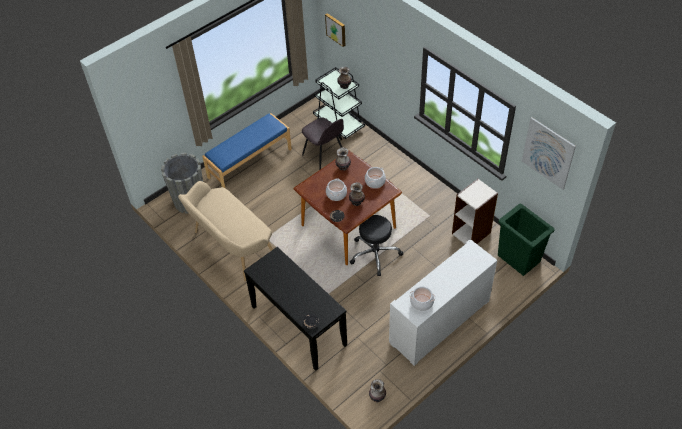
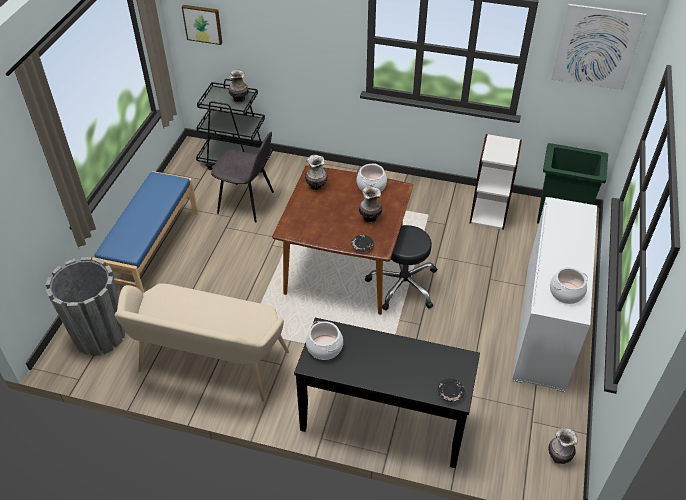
camera: 35 degrees left, 5 degrees down
cooking pot [326,179,347,201] -> cooking pot moved to [306,321,343,360]

